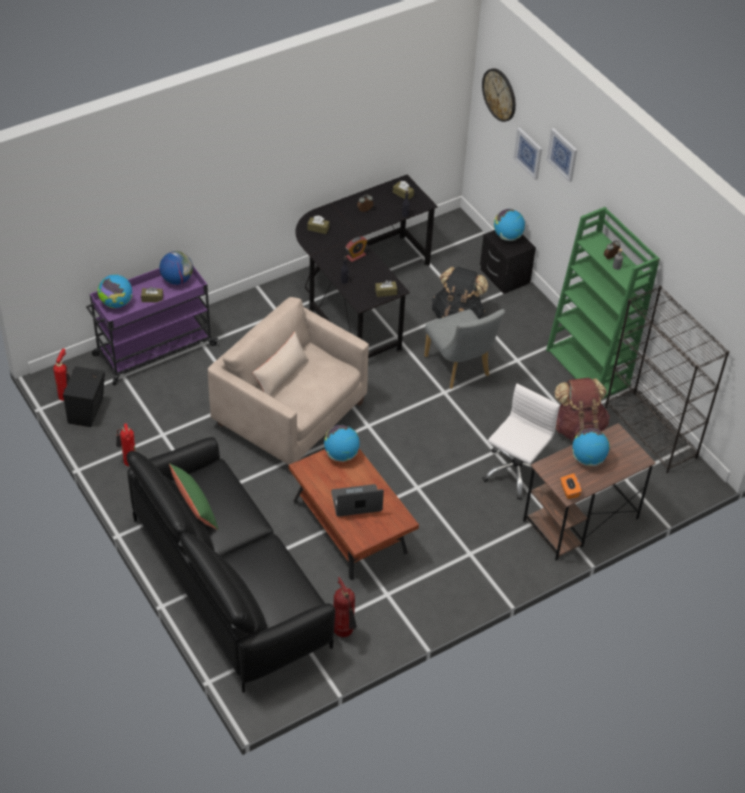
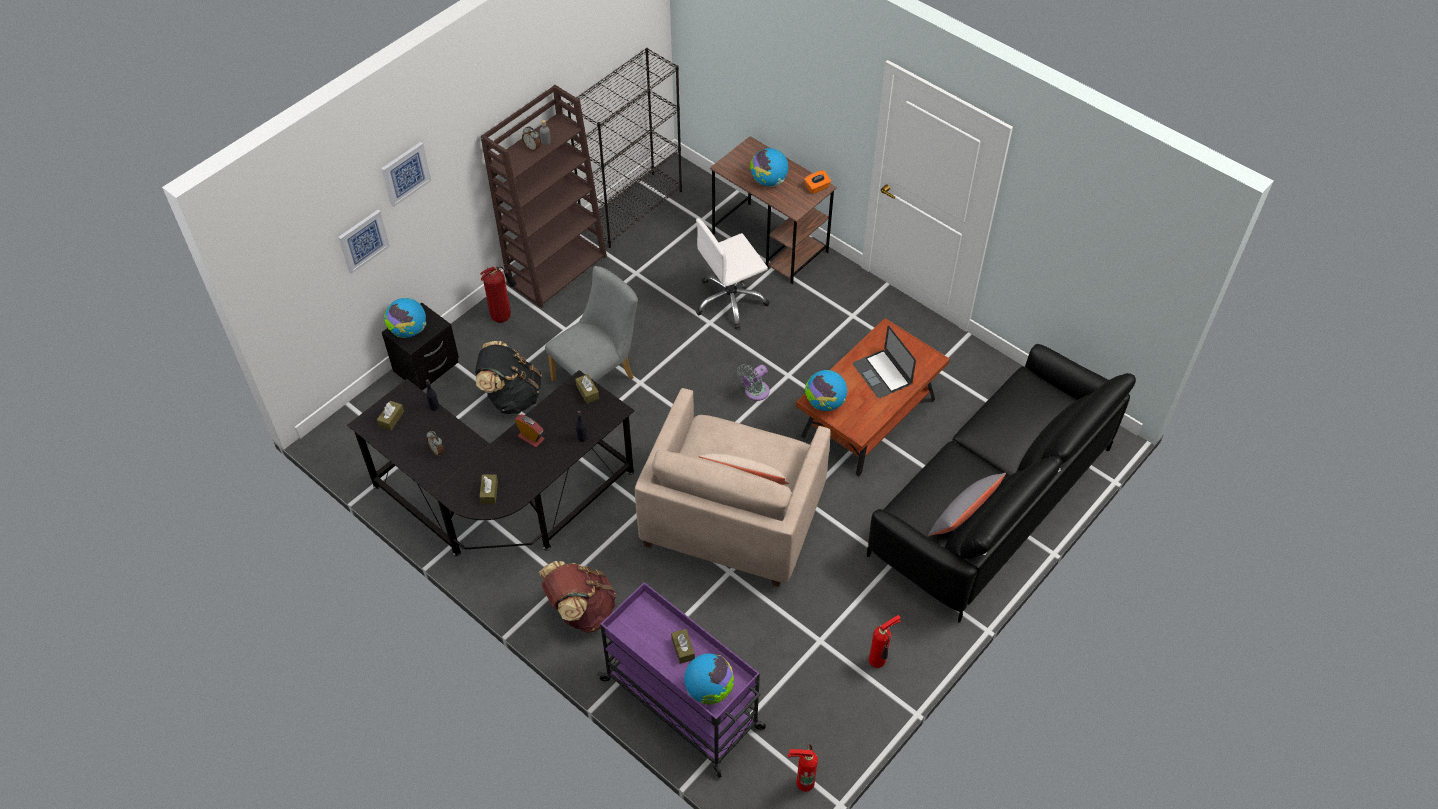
camera: 105 degrees left, 5 degrees up
black speaker [63,366,105,427] -> none
globe [159,251,193,285] -> none
green pillow [169,463,219,530] -> grey pillow [927,473,1006,536]
fire extinguisher [334,577,357,637] -> fire extinguisher moved to [480,267,516,323]
wall clock [482,68,516,122] -> none
white office chair [482,384,560,500] -> white office chair turned 45 degrees counterclockwise [696,218,769,329]
green bookcase [546,207,660,400] -> brown bookcase [481,85,607,308]
brown backpack [555,378,610,441] -> brown backpack moved to [539,561,616,633]
none -> grey fan [737,364,769,401]

